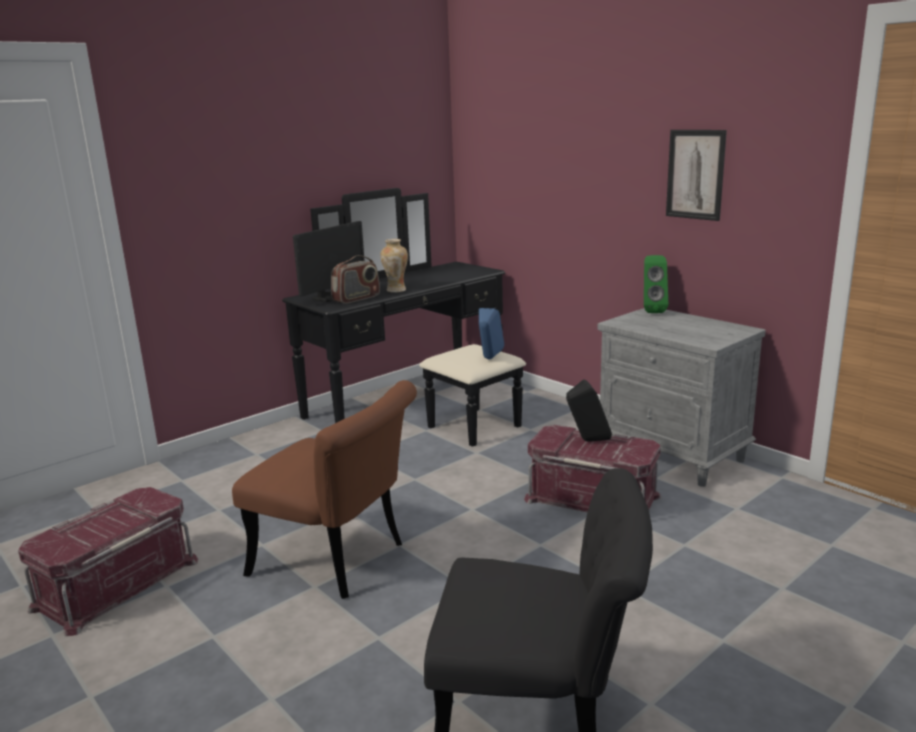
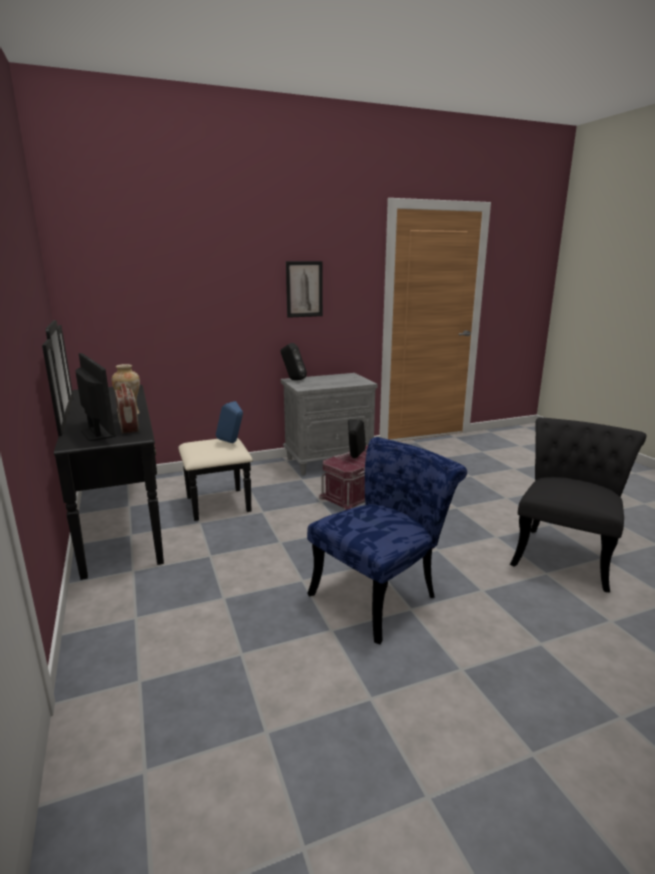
camera: 70 degrees left, 0 degrees up
red storage box [18,487,198,637] -> none
brown chair [232,380,417,599] -> blue chair [307,437,467,644]
green speaker [644,255,668,313] -> black speaker [281,343,307,380]

